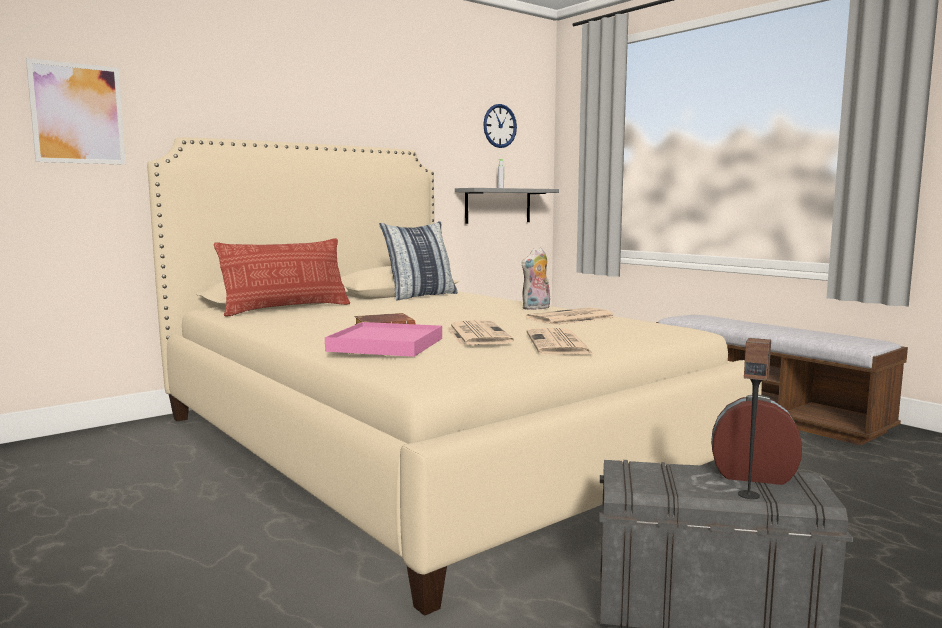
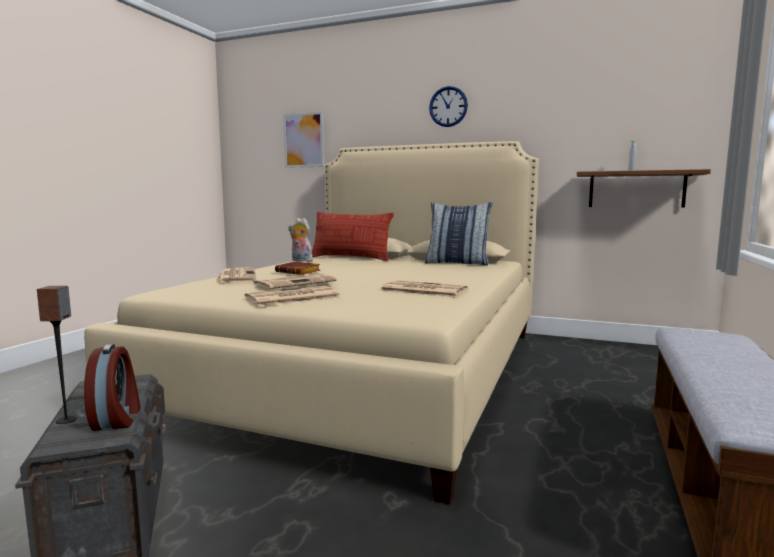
camera: 60 degrees right, 0 degrees up
pink tray [325,322,442,357] -> newspaper [216,268,256,283]
grey shelf [455,188,559,224] -> brown shelf [577,169,711,208]
wall clock [483,104,517,148] -> wall clock moved to [429,86,468,127]
plush toy [521,247,550,310] -> plush toy moved to [288,218,313,262]

